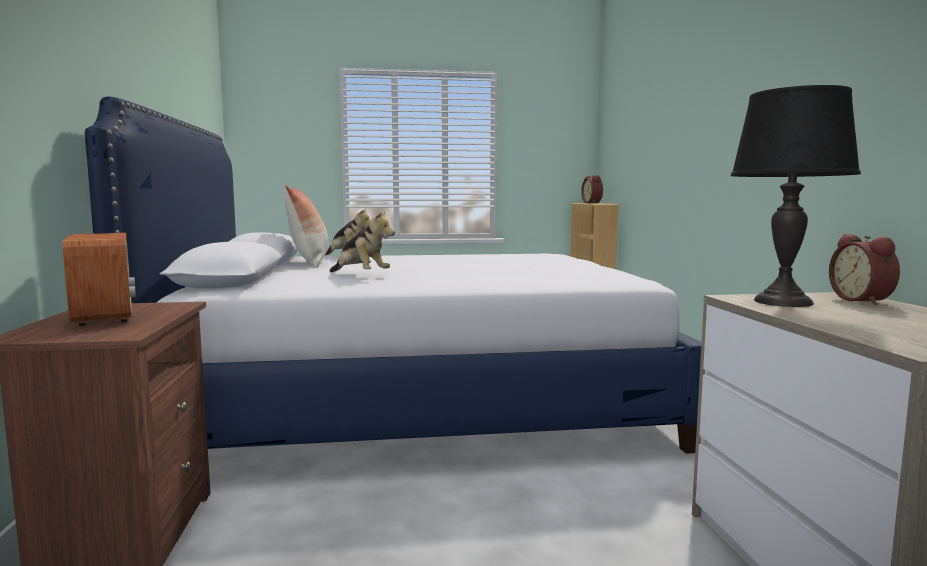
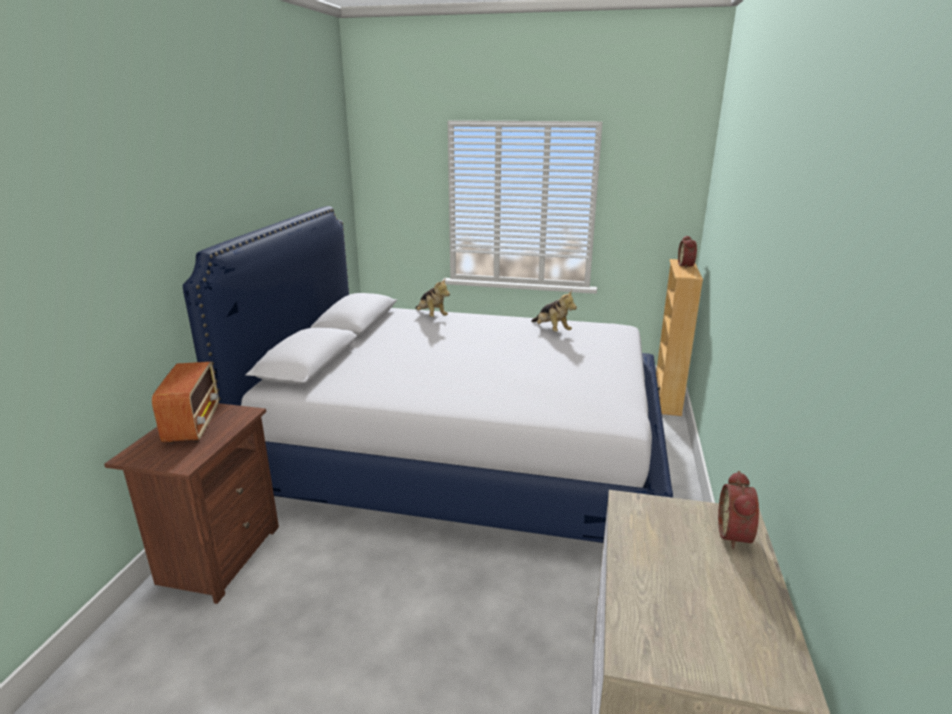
camera: 20 degrees right, 15 degrees up
pillow [284,185,328,268] -> none
plush toy [329,211,395,272] -> plush toy moved to [532,290,577,332]
black table lamp [731,85,861,307] -> none

